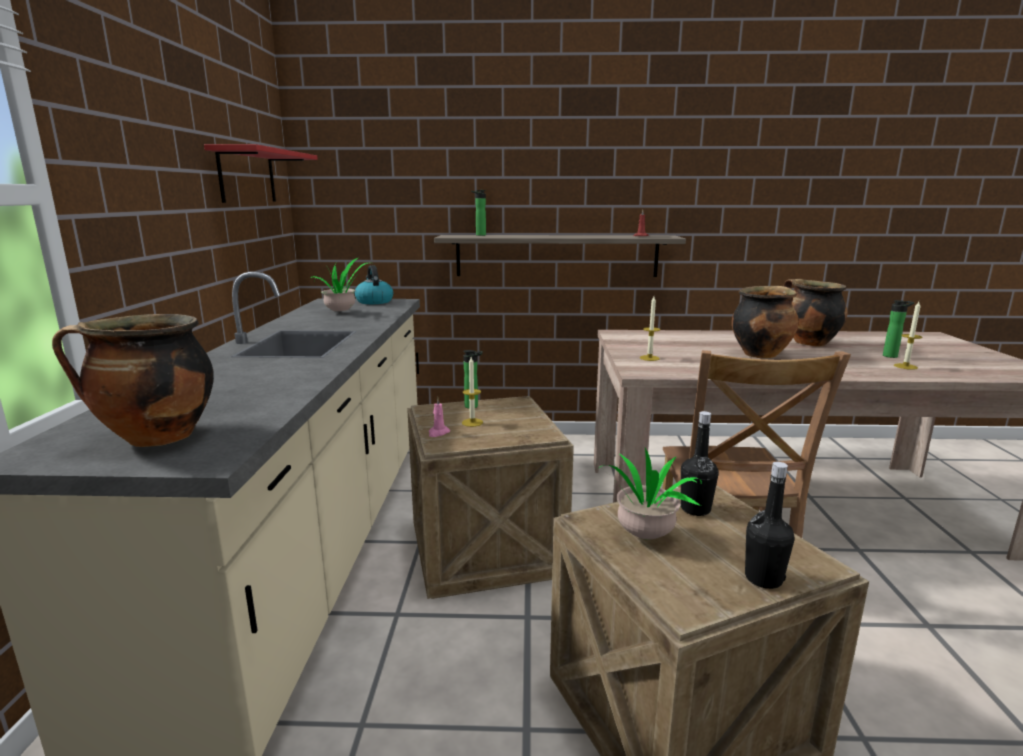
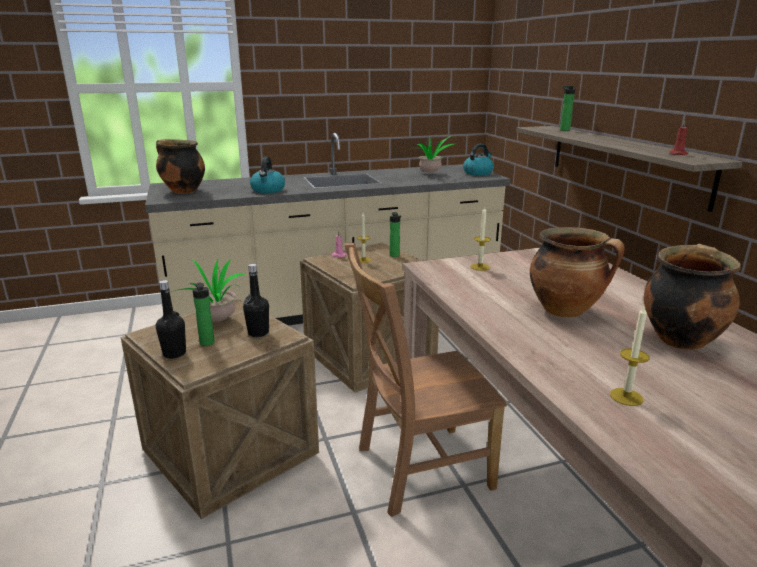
camera: 70 degrees right, 5 degrees up
red shelf [204,144,318,203] -> none
bottle [883,300,914,358] -> bottle moved to [193,282,215,346]
none -> kettle [250,157,285,193]

